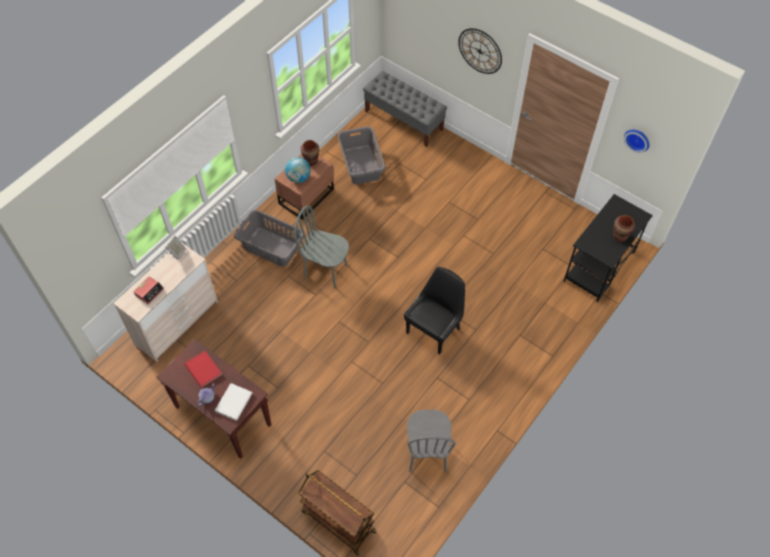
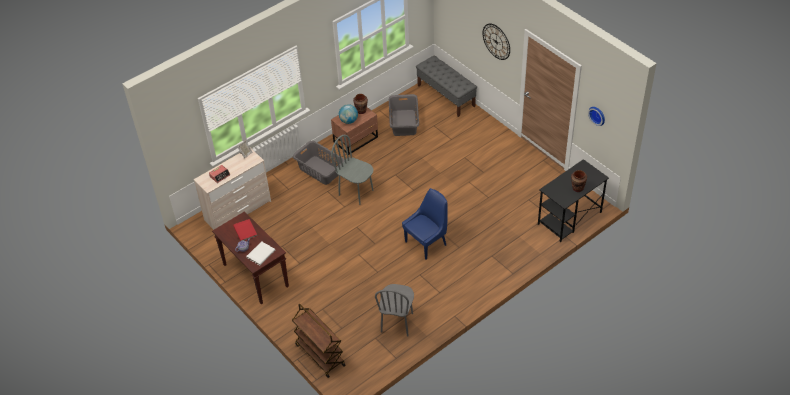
camera: 15 degrees right, 10 degrees down
black chair [404,267,465,355] -> blue chair [402,188,448,259]

